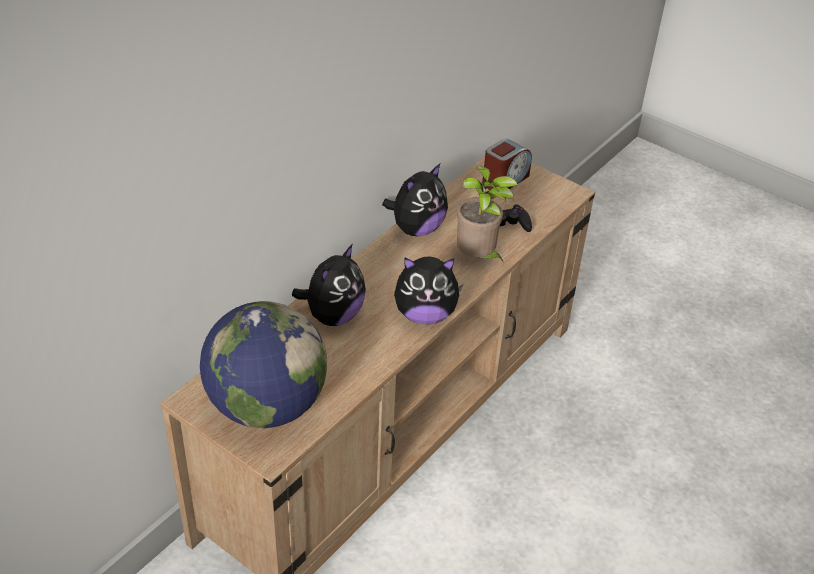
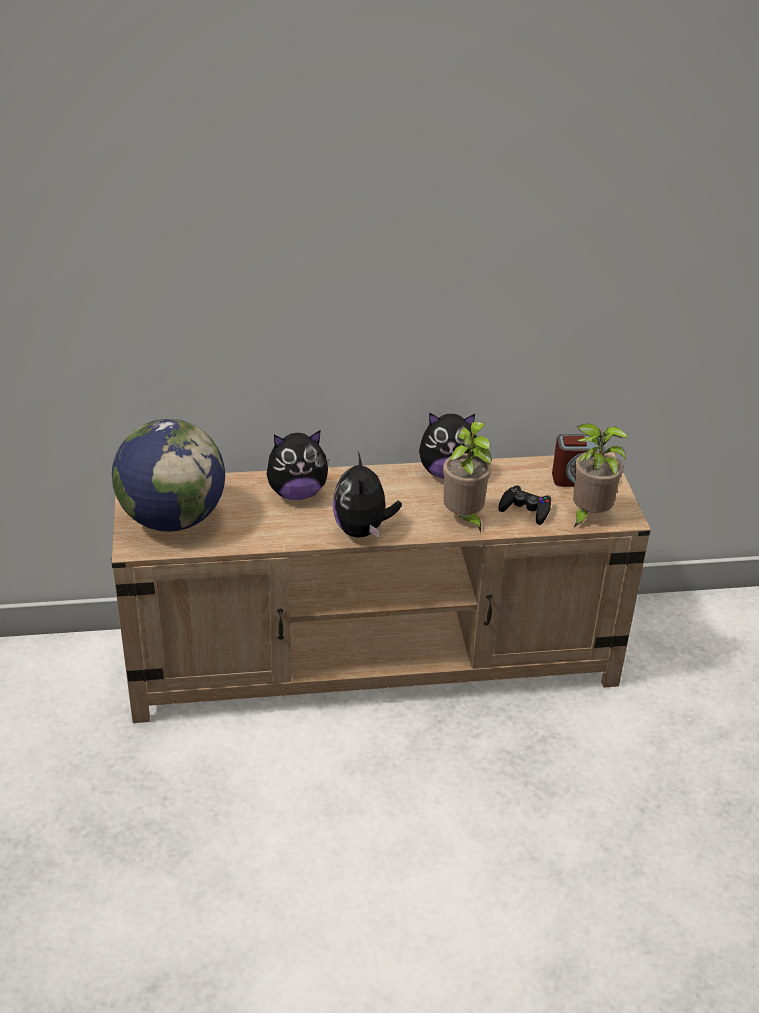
camera: 45 degrees right, 5 degrees down
plush toy [394,256,463,325] -> plush toy turned 45 degrees clockwise [332,452,402,538]
none -> potted plant [573,424,628,528]

